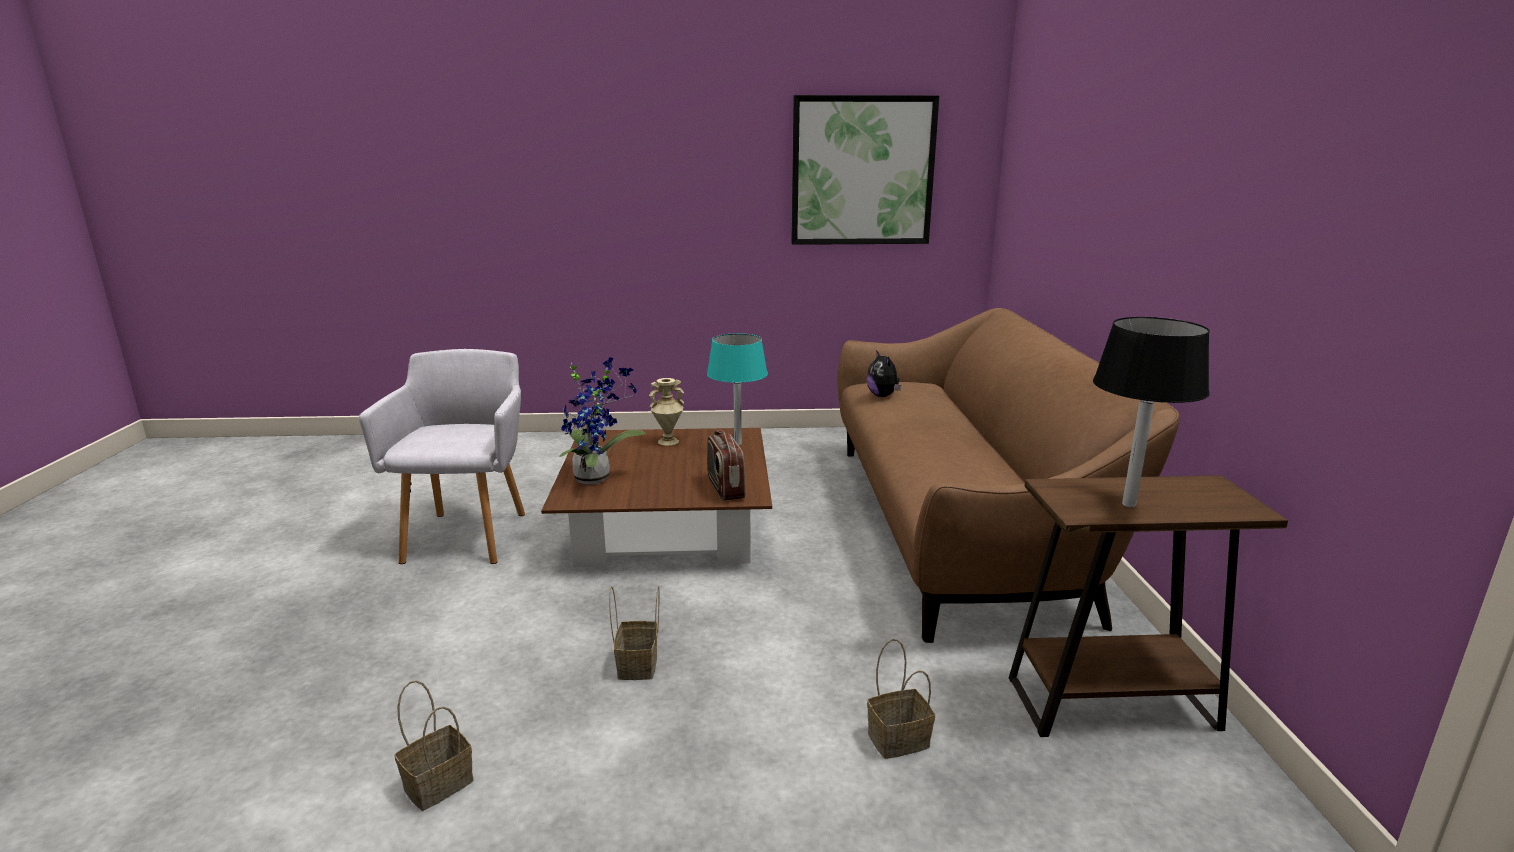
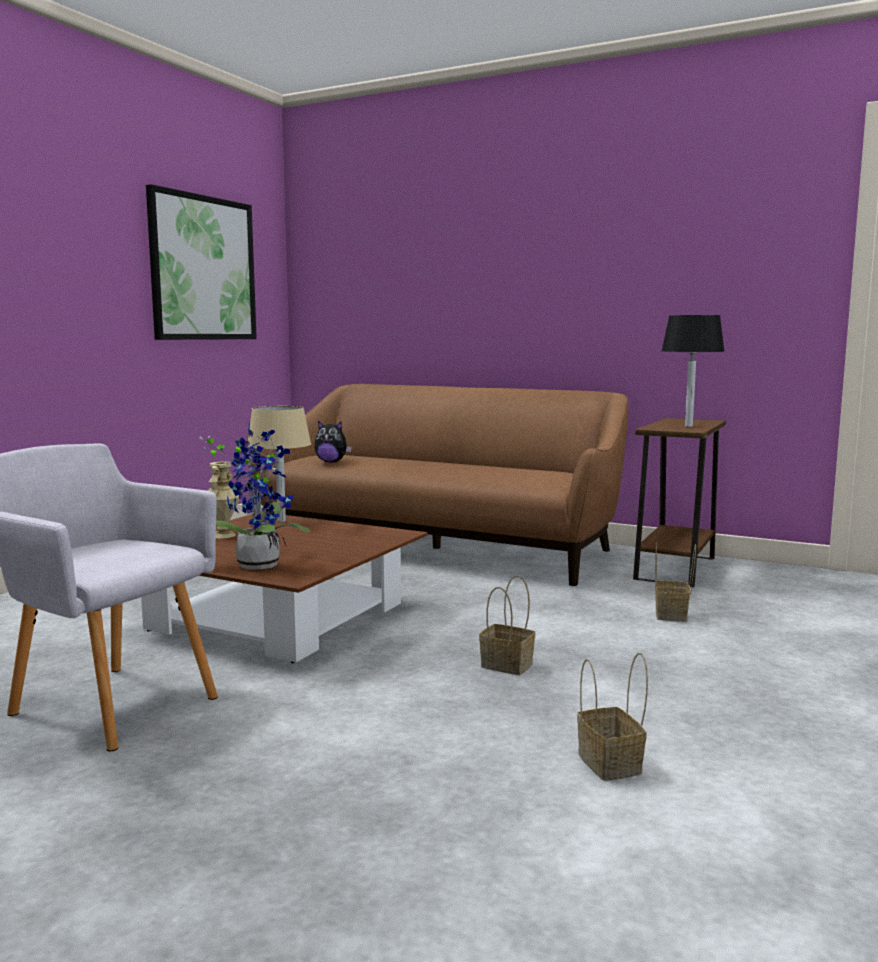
camera: 60 degrees left, 10 degrees down
turquoise table lamp [707,333,768,445] -> beige table lamp [248,406,311,522]
radio [707,430,745,501] -> none

